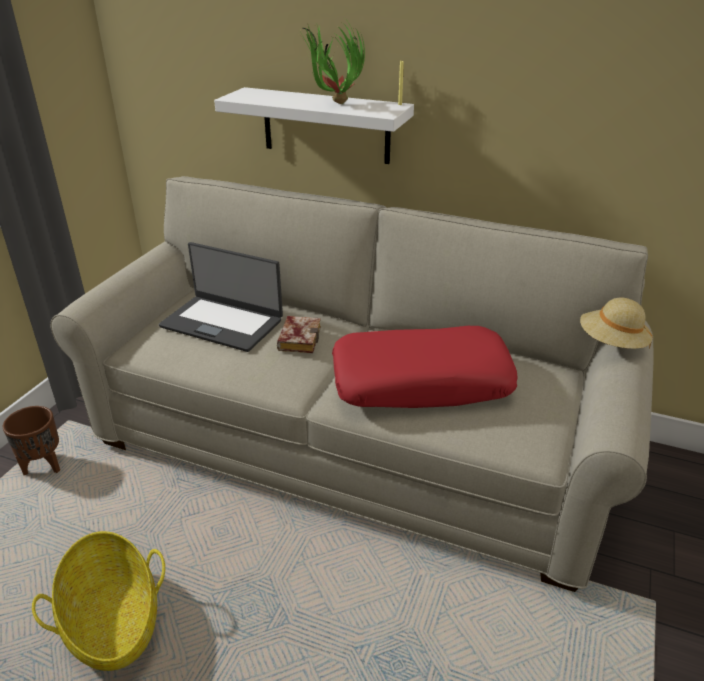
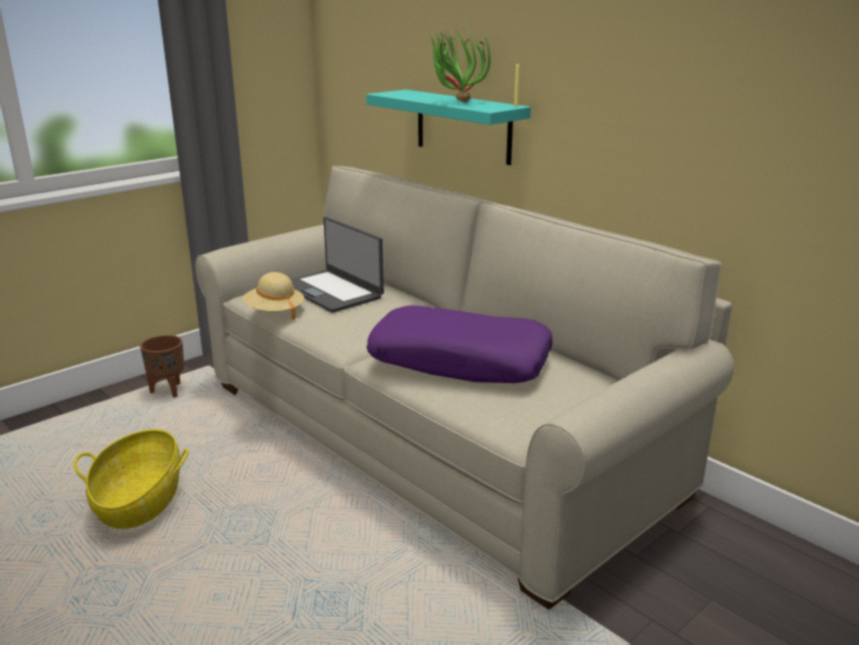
camera: 25 degrees right, 10 degrees down
white shelf [214,87,414,164] -> turquoise shelf [366,90,531,165]
book [277,316,321,353] -> none
red pillow [332,326,518,408] -> purple pillow [367,305,553,383]
beige hat [580,298,653,349] -> beige hat moved to [243,272,304,320]

